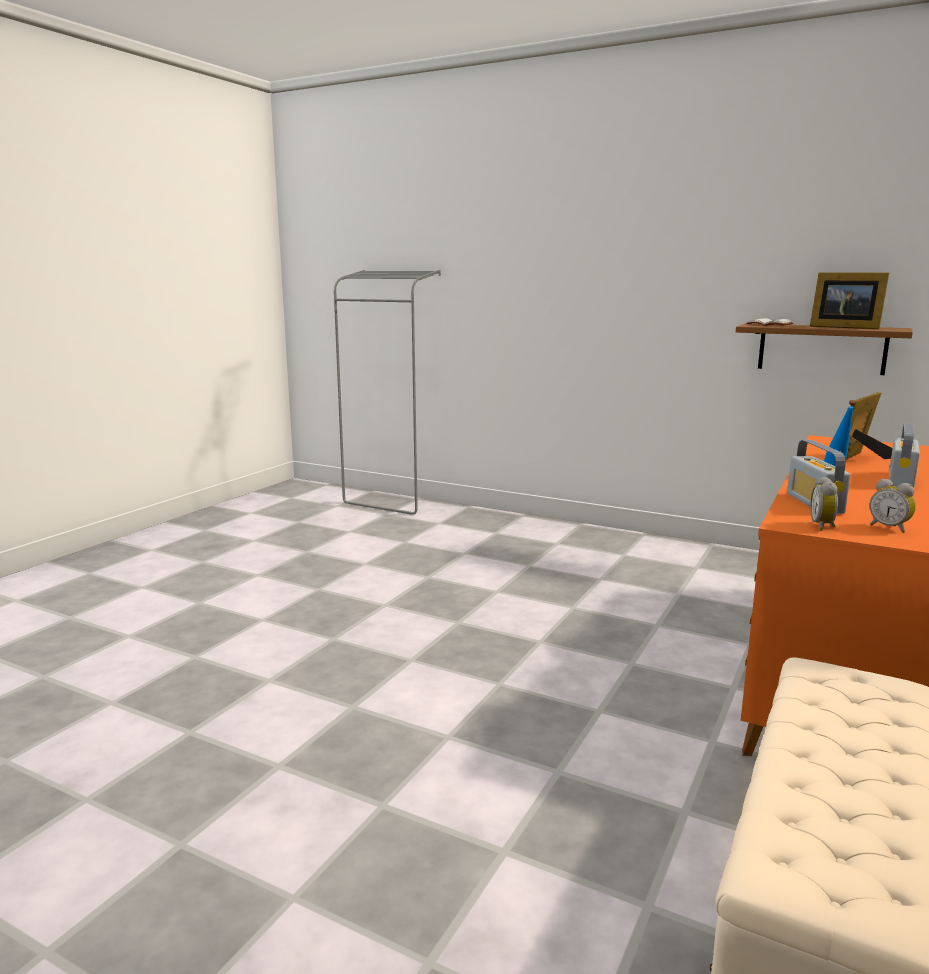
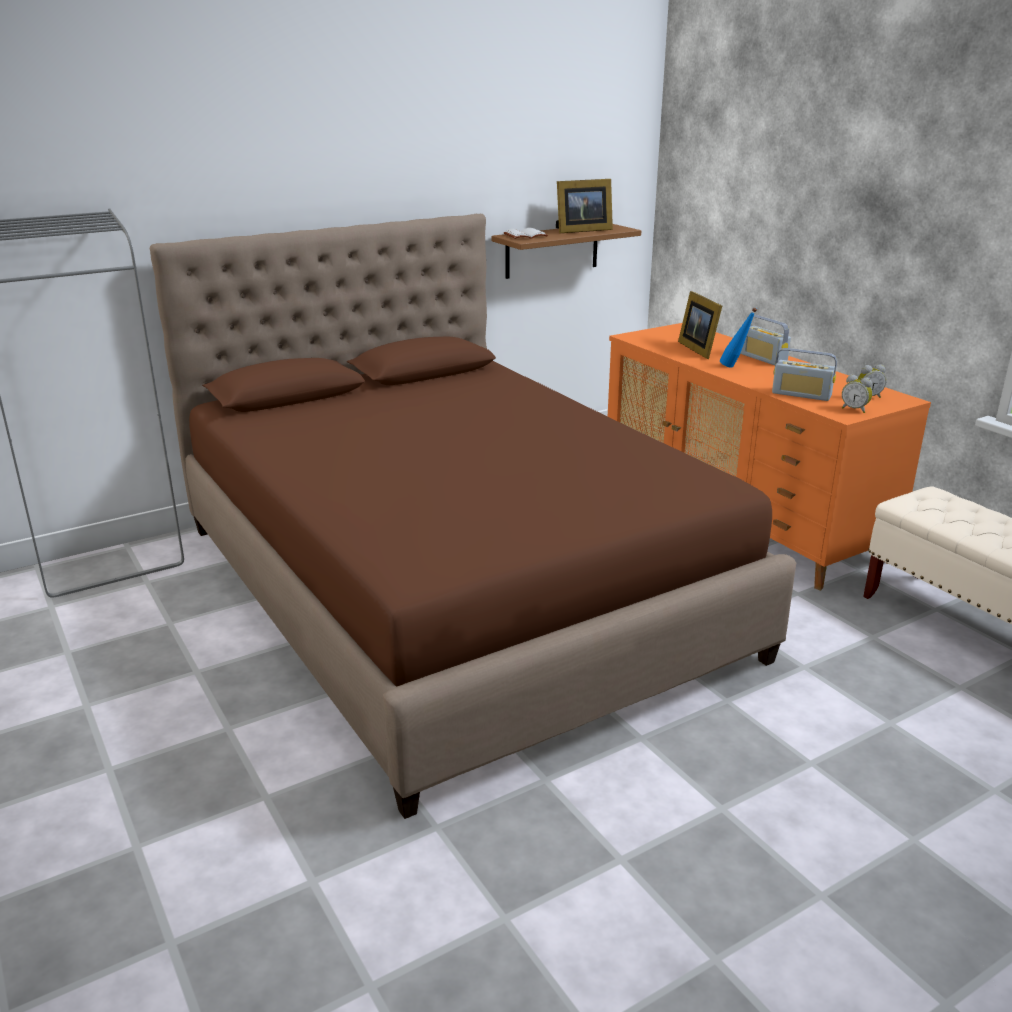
camera: 60 degrees left, 10 degrees up
none -> brown bed [150,214,796,819]

